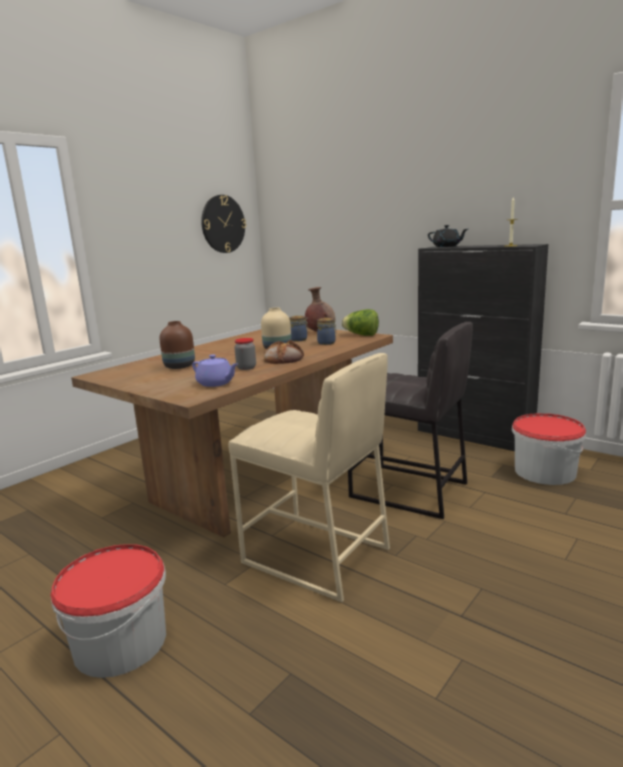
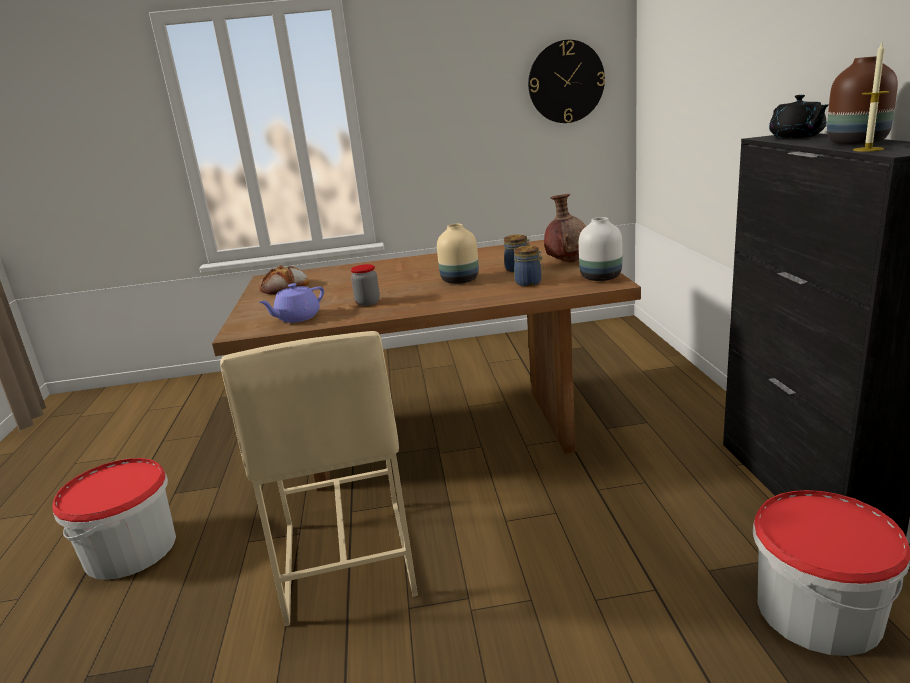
camera: 45 degrees right, 5 degrees up
brown vase [160,321,195,369] -> brown vase moved to [827,56,898,145]
purple teapot [192,355,237,387] -> purple teapot turned 60 degrees clockwise [258,283,324,323]
bread [264,340,304,364] -> bread moved to [259,265,309,294]
lettuce [342,309,379,336] -> white vase [579,217,622,281]
grey stool [348,322,473,519] -> none

